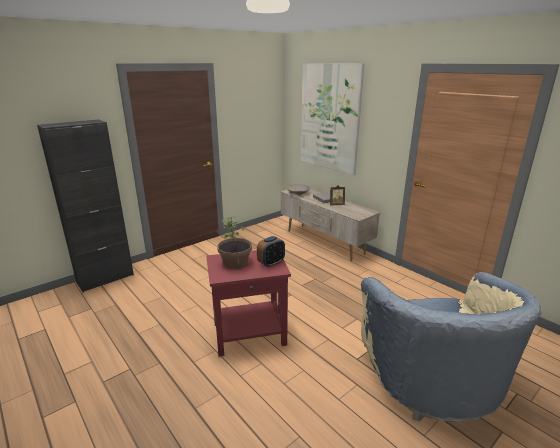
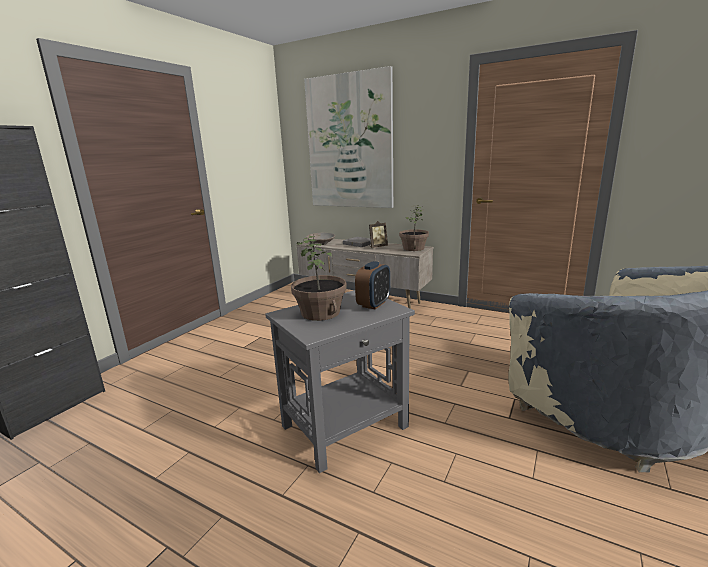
camera: 20 degrees left, 5 degrees down
red side table [206,250,291,357] -> grey side table [265,290,415,473]
none -> potted plant [399,205,429,251]

